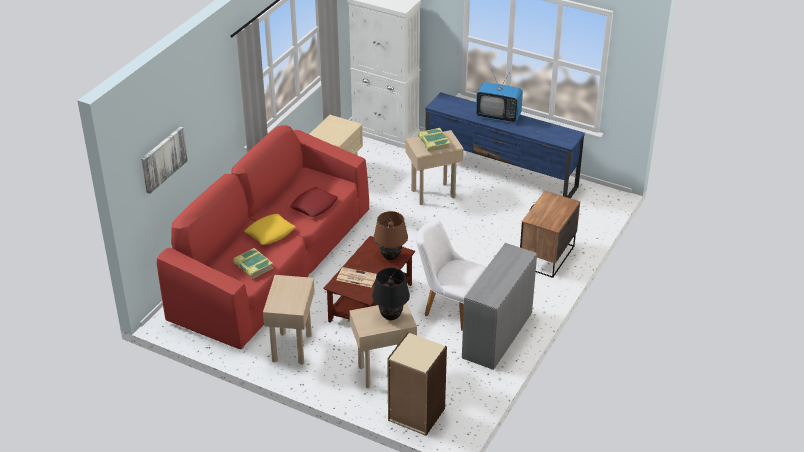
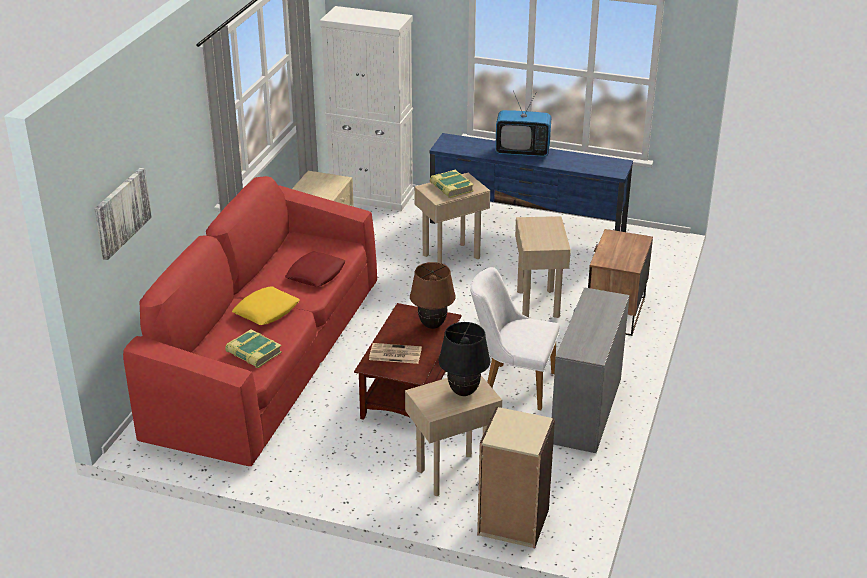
camera: 10 degrees left, 5 degrees down
beige side table [263,275,315,365] -> beige side table moved to [515,216,571,318]

